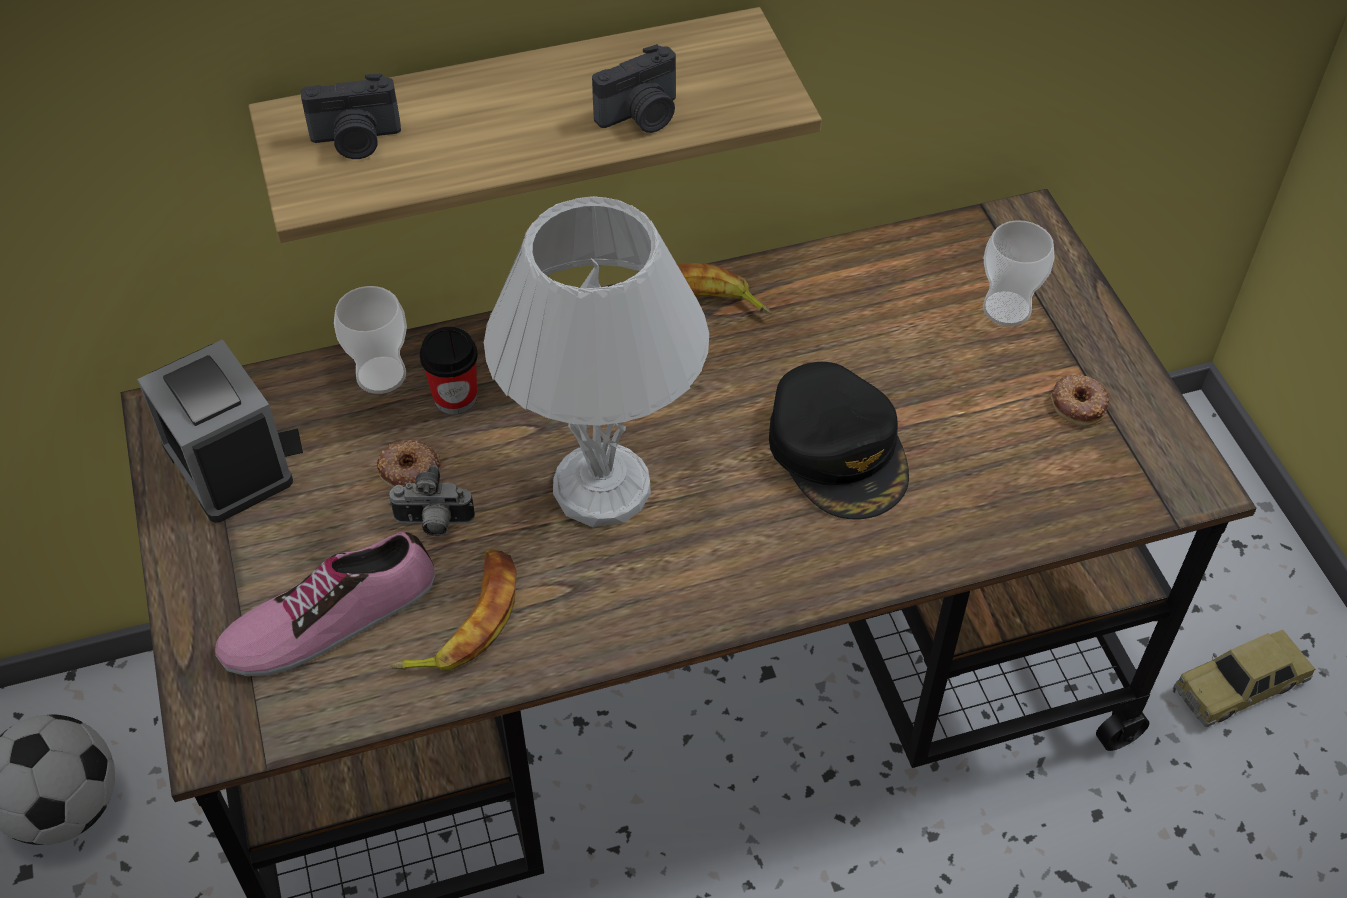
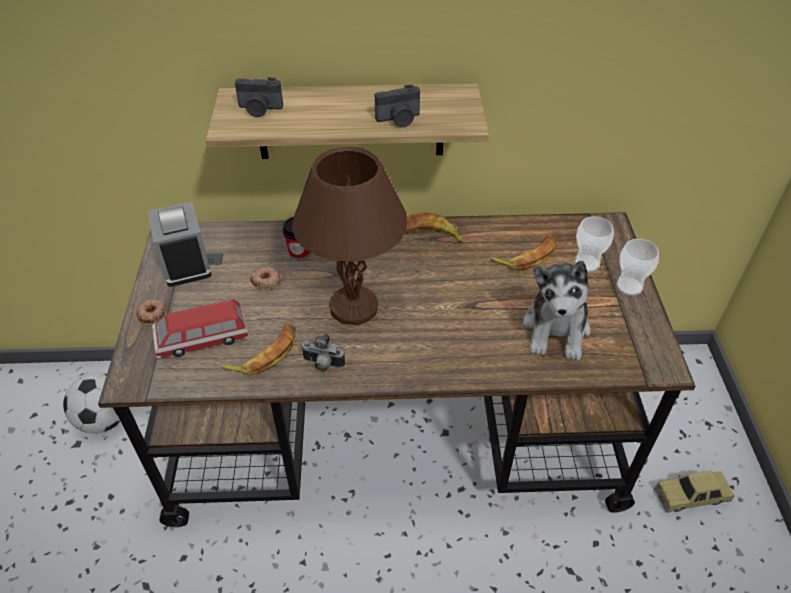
camera: 15 degrees right, 5 degrees down
shoe [215,532,435,676] -> toy car [152,299,249,358]
cup [334,286,407,394] -> cup moved to [616,239,659,296]
camera [389,465,475,536] -> camera moved to [301,333,345,371]
white table lamp [484,196,709,527] -> brown table lamp [292,146,408,325]
black cap [769,362,909,519] -> none
donut [1051,375,1110,427] -> donut moved to [136,299,167,326]
none -> banana [489,235,557,269]
none -> plush toy [523,261,591,361]

